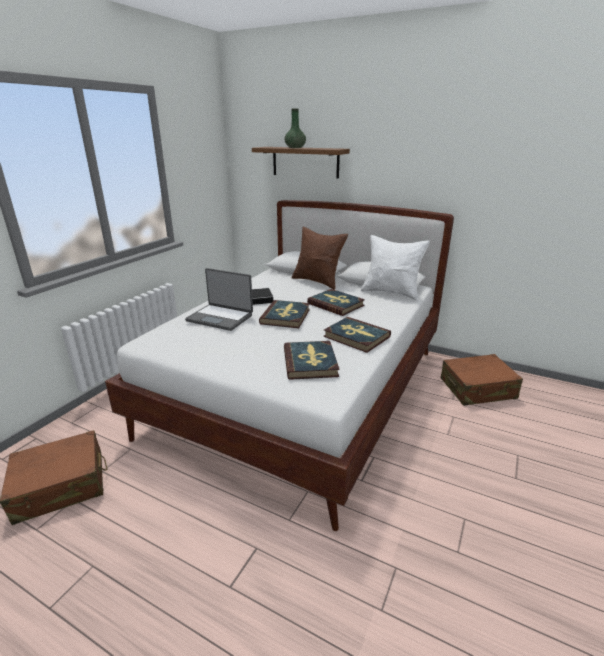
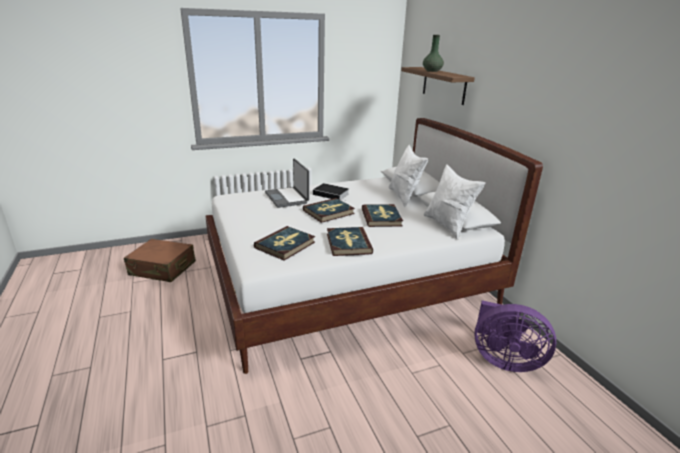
camera: 40 degrees right, 0 degrees up
brown pillow [292,227,348,290] -> white pillow [389,144,428,207]
brown suitcase [441,354,523,406] -> purple fan [474,300,556,372]

